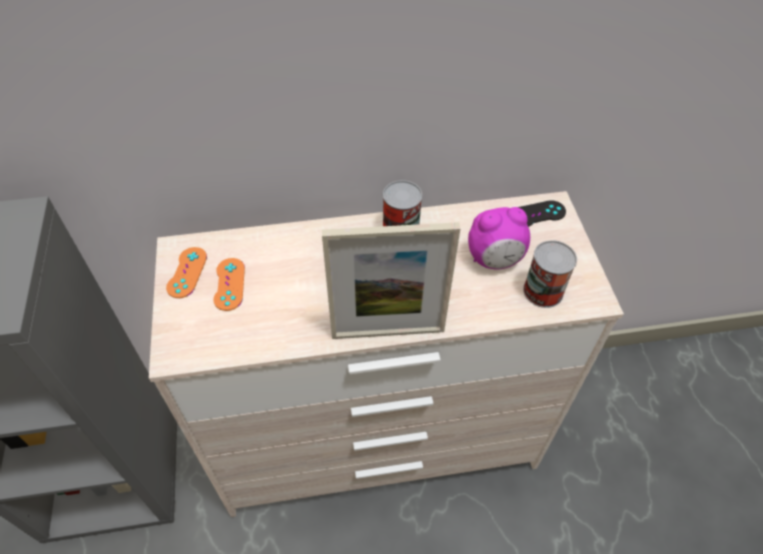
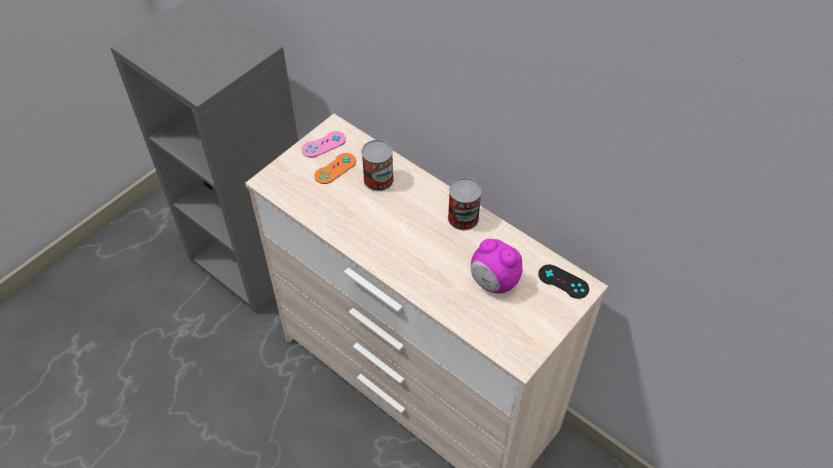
camera: 50 degrees right, 0 degrees up
orange game controller [166,247,207,298] -> pink game controller [301,131,346,158]
picture frame [322,222,460,339] -> none
can [523,240,577,308] -> can moved to [361,140,394,191]

